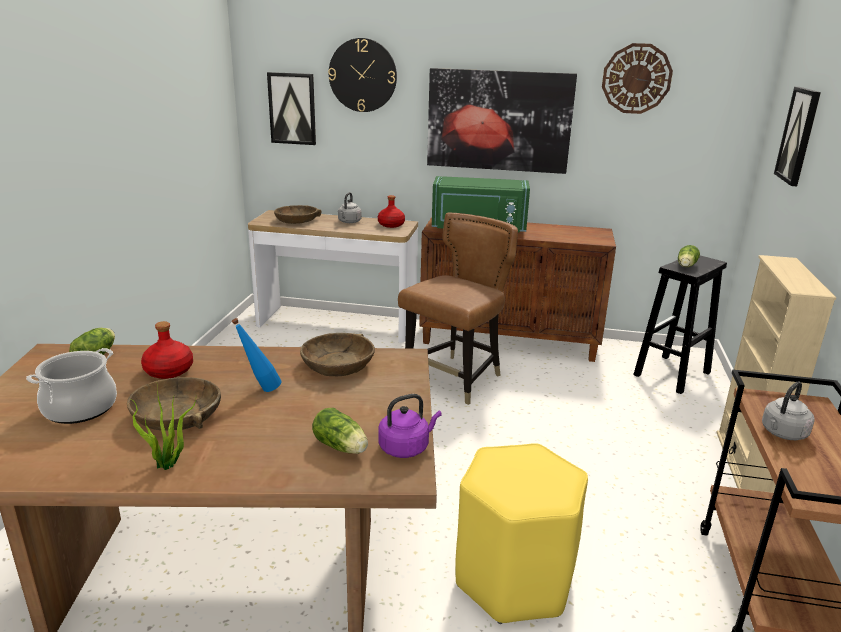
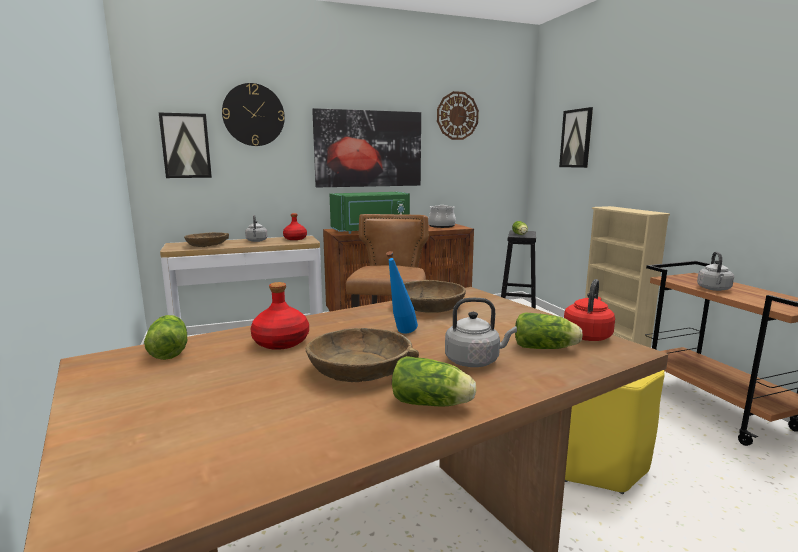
camera: 30 degrees left, 10 degrees down
cooking pot [26,348,117,424] -> cooking pot moved to [428,205,456,228]
potted plant [131,390,196,470] -> lettuce [392,356,476,407]
purple kettle [379,394,442,458] -> red kettle [564,279,615,341]
none -> grey kettle [445,298,517,367]

